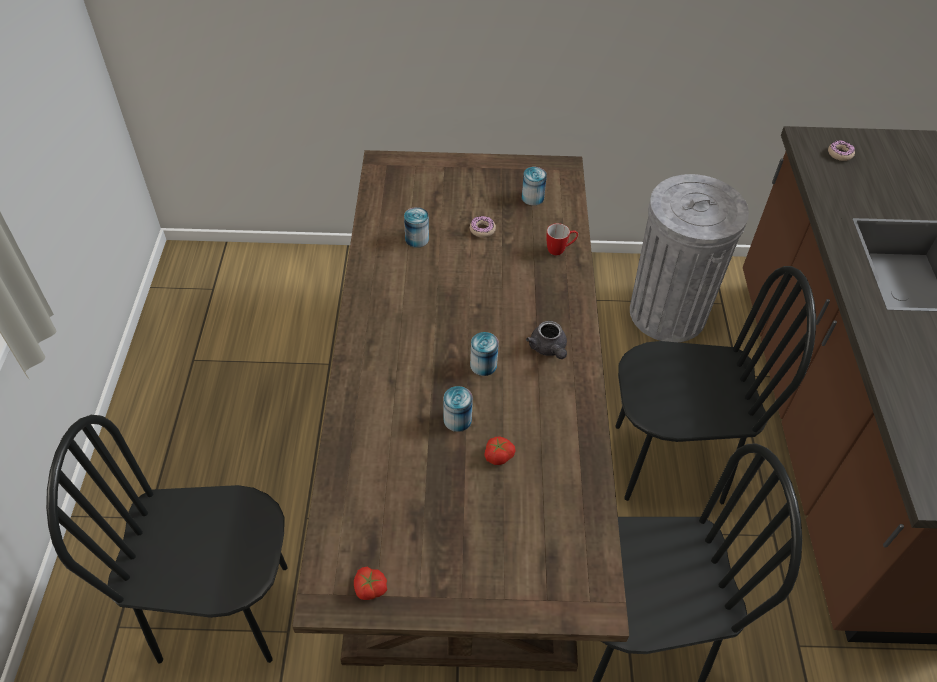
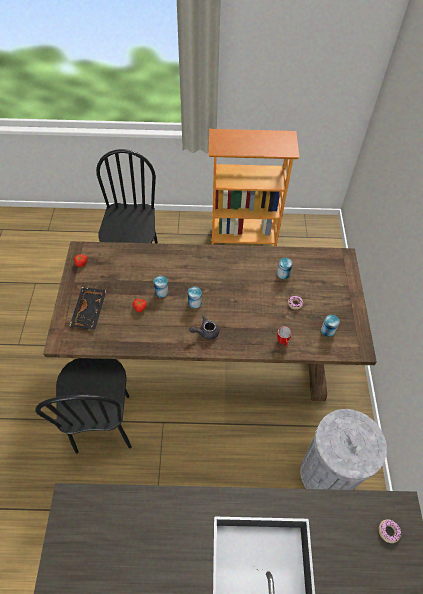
camera: 90 degrees right, 5 degrees up
black chair [615,266,816,504] -> none
none -> black tray [70,287,106,330]
none -> bookcase [208,129,300,246]

